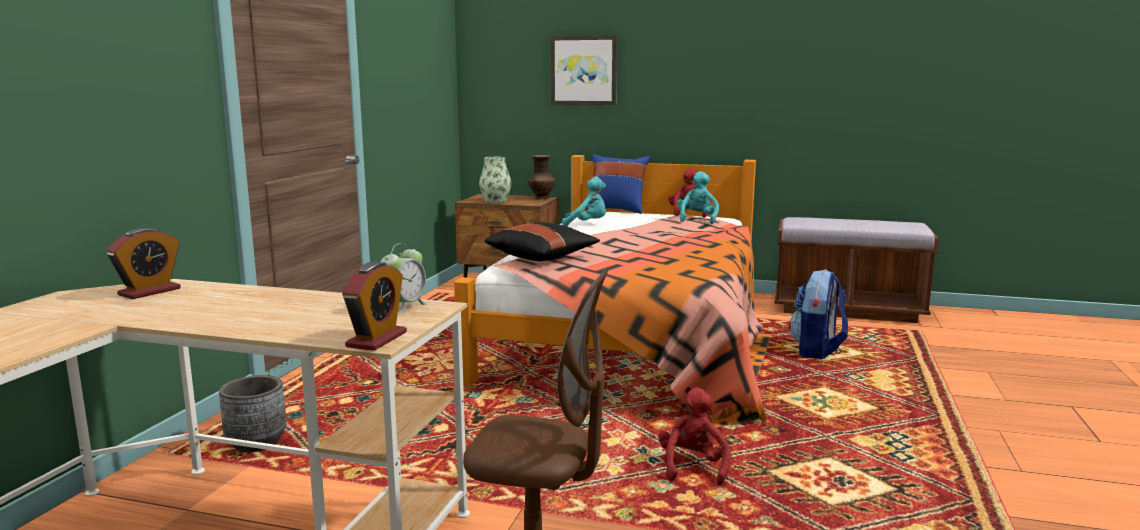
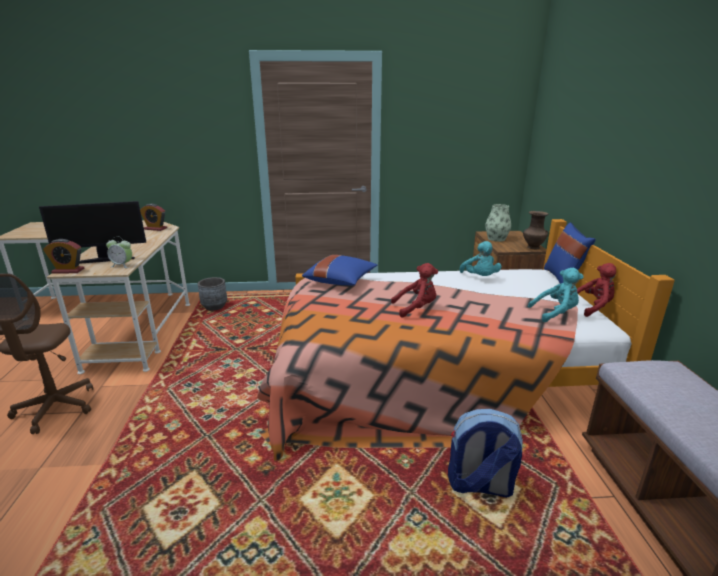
camera: 70 degrees right, 10 degrees up
black pillow [485,222,600,261] -> blue pillow [302,255,378,286]
picture [551,35,617,105] -> none
red plush toy [658,387,731,486] -> red plush toy moved to [391,263,438,318]
none -> monitor [39,201,146,264]

